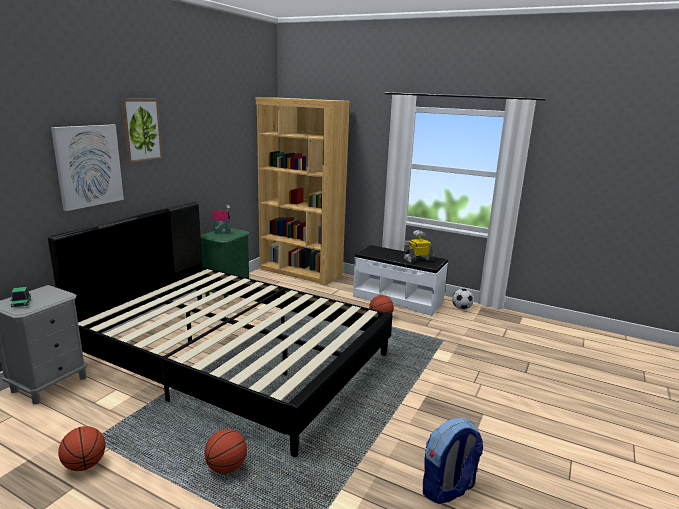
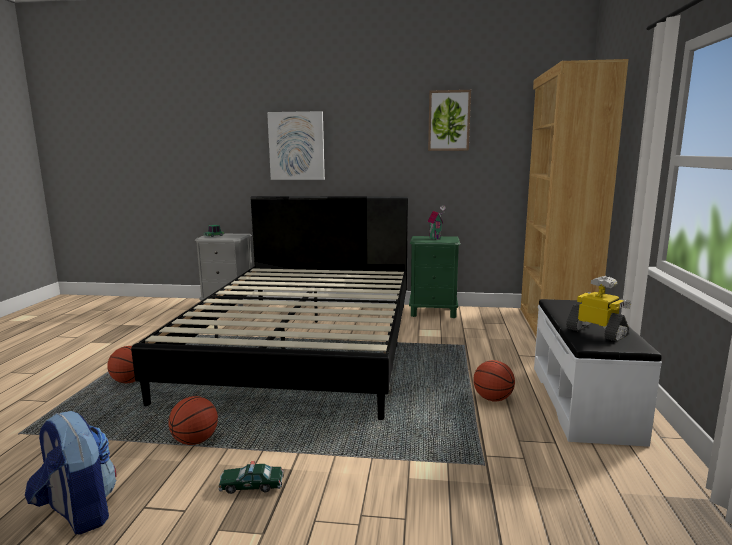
camera: 70 degrees right, 5 degrees down
basketball [58,426,105,471] -> basketball moved to [168,396,218,445]
picture [121,99,163,163] -> picture moved to [428,90,471,151]
football [452,289,474,310] -> none
none -> toy car [219,461,284,494]

